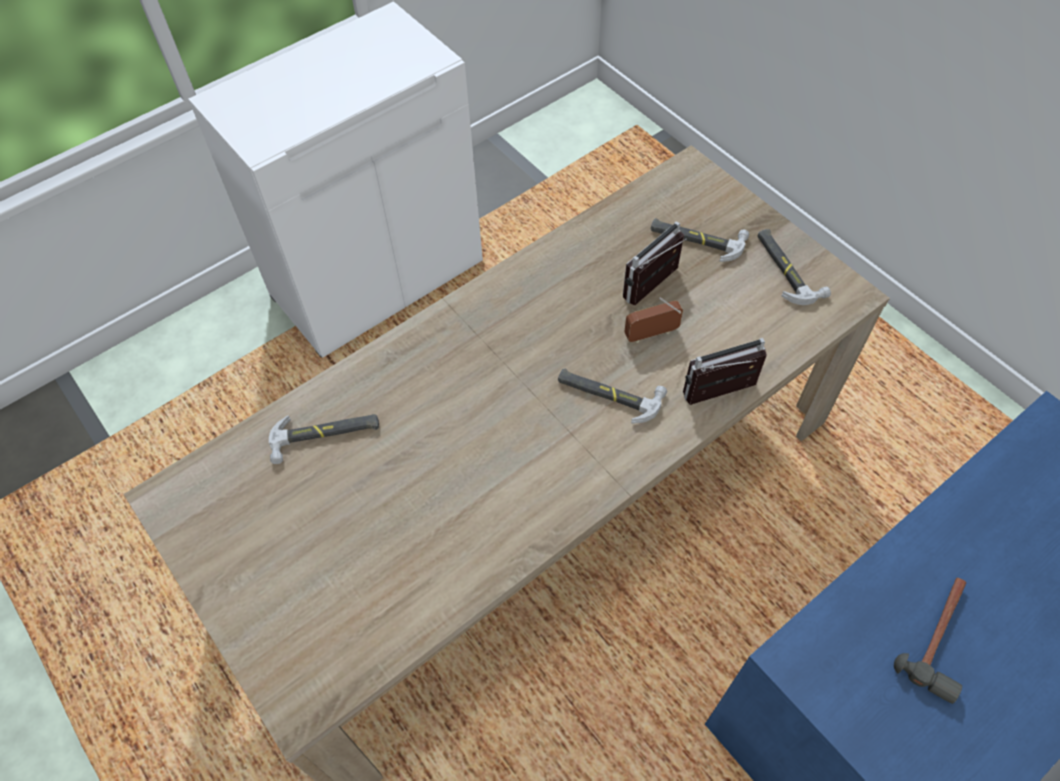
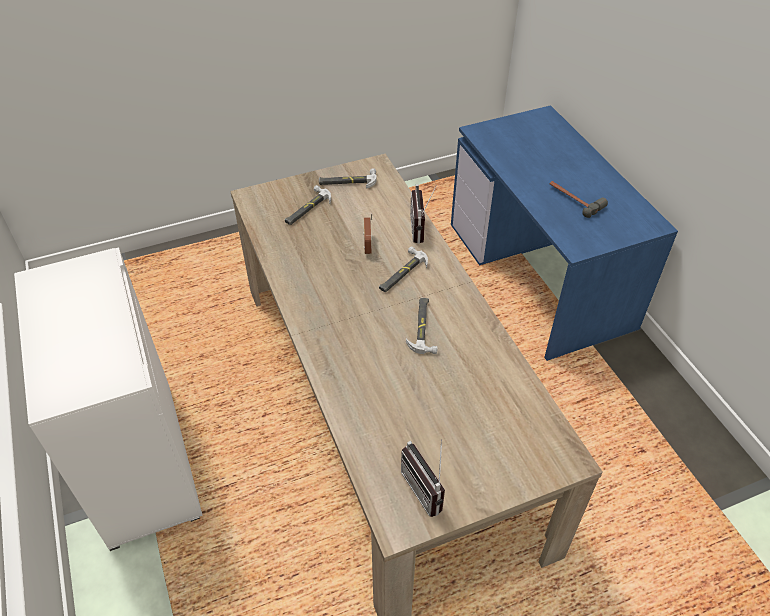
camera: 75 degrees left, 10 degrees down
hammer [269,414,379,464] -> hammer moved to [406,298,438,354]
radio [623,221,687,306] -> radio moved to [401,440,445,517]

